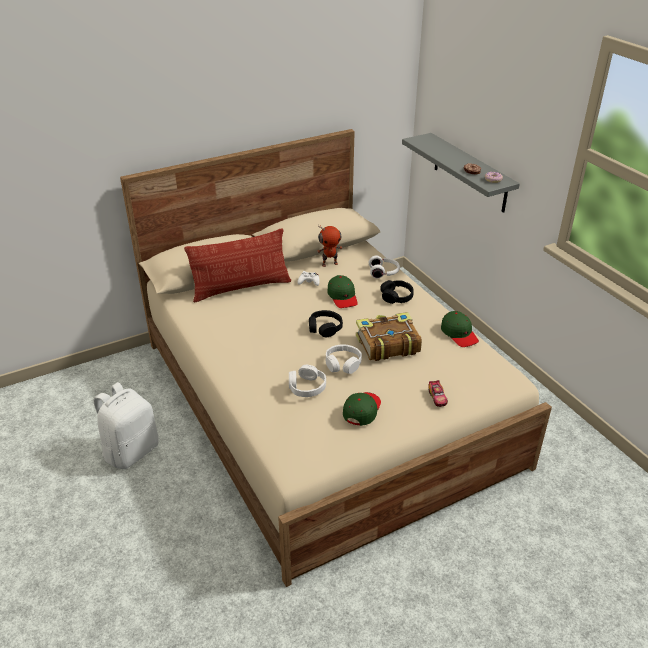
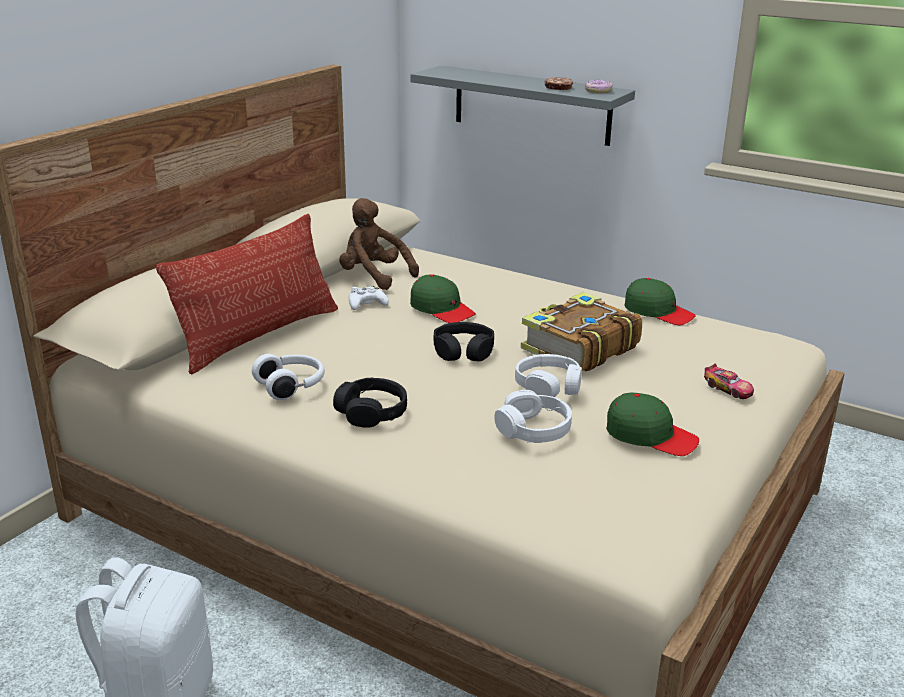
camera: 30 degrees left, 10 degrees down
toy robot [317,225,342,267] -> brown plush toy [339,198,419,290]
green cap [343,392,381,426] -> green cap turned 120 degrees clockwise [606,392,699,456]
white headphones [369,256,400,278] -> white headphones moved to [252,354,325,400]
black headphones [380,280,414,304] -> black headphones moved to [333,378,407,428]

